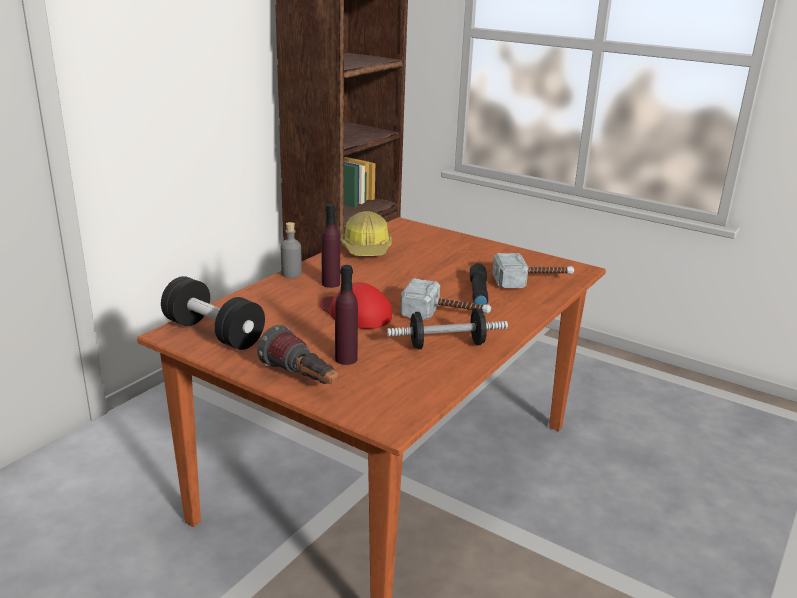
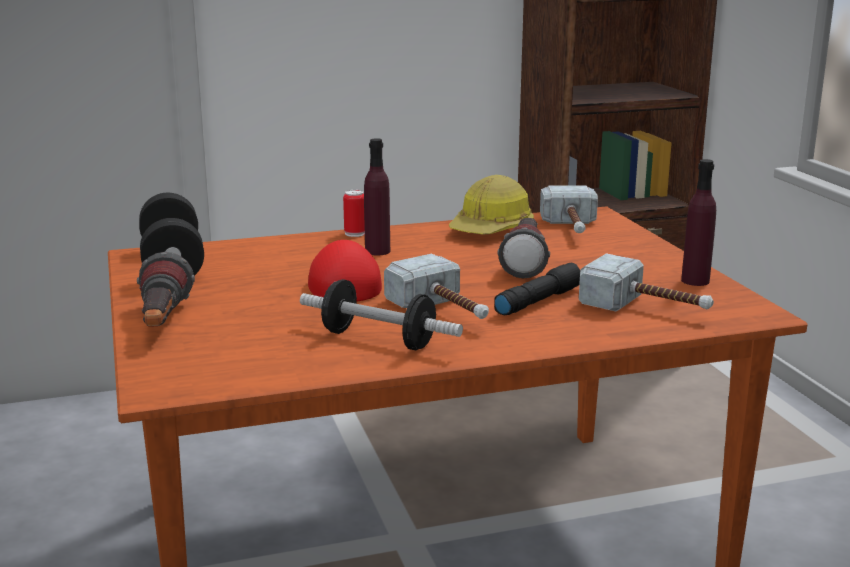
camera: 40 degrees right, 5 degrees down
grey bottle [281,222,302,278] -> can [343,190,365,237]
purple bottle [335,265,358,365] -> purple bottle moved to [681,159,716,286]
none -> flashlight [498,218,550,278]
none -> hammer [540,185,598,233]

